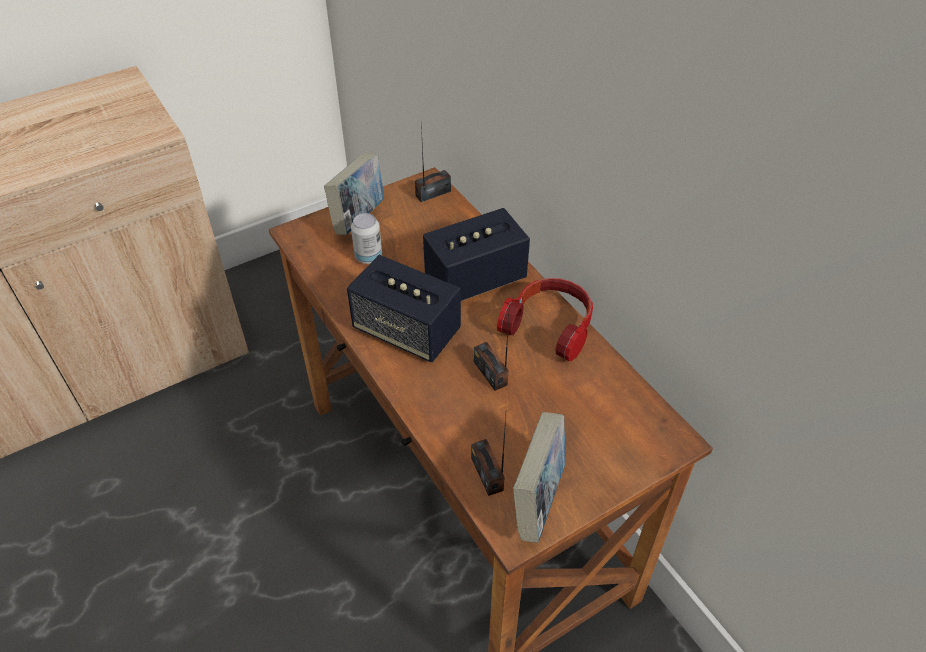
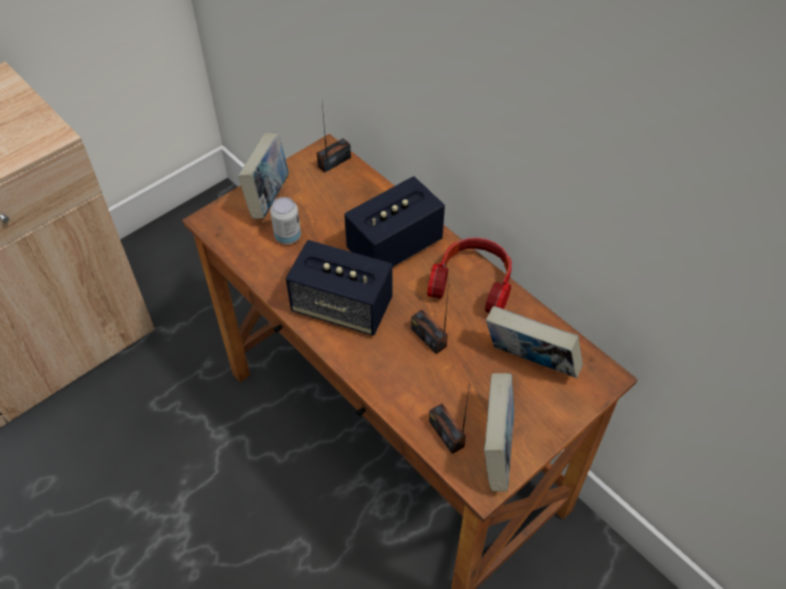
camera: 10 degrees left, 5 degrees up
none -> book [486,306,583,378]

